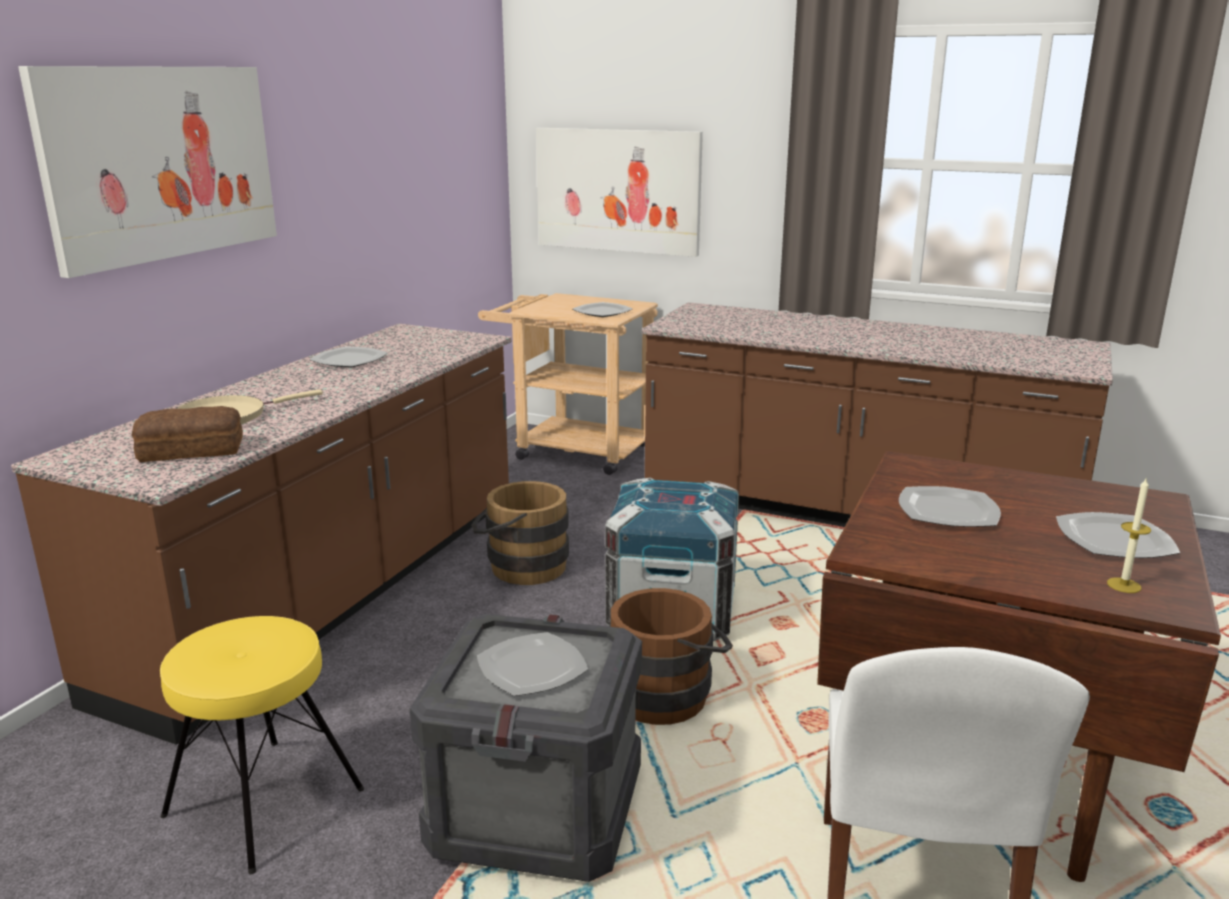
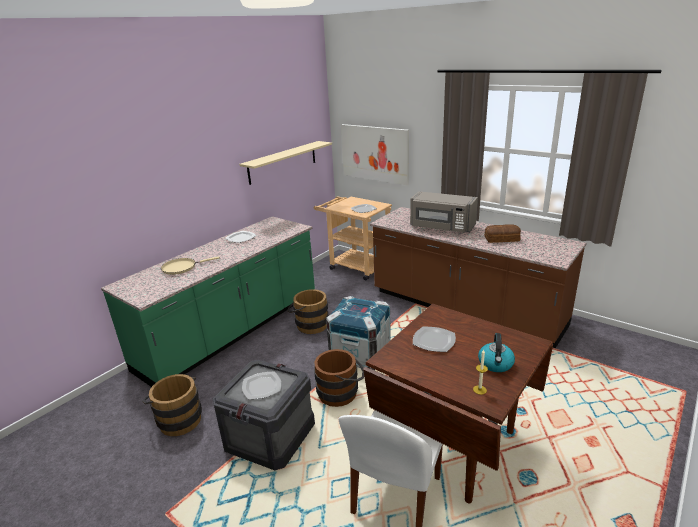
camera: 15 degrees right, 5 degrees up
brown counter [11,323,512,745] -> green counter [101,216,315,387]
picture [18,66,277,278] -> none
bread [132,406,243,462] -> bread moved to [484,224,521,243]
yellow stool [160,616,364,874] -> brown bucket [142,374,202,436]
plate [1056,512,1180,558] -> kettle [478,333,515,372]
none -> beige shelf [239,141,332,185]
none -> grey microwave [410,191,478,233]

